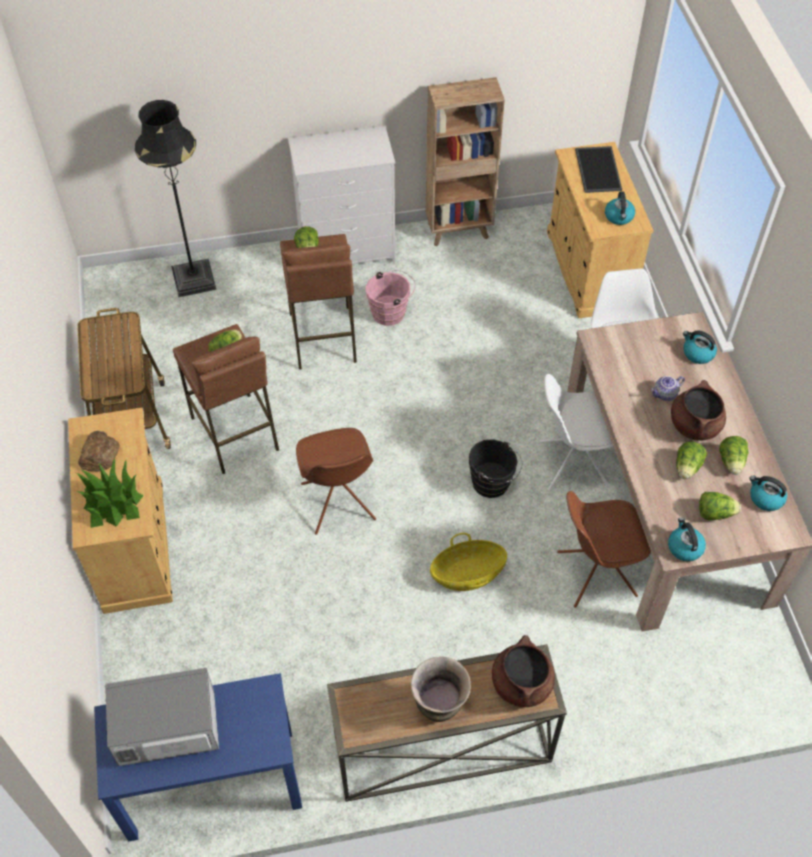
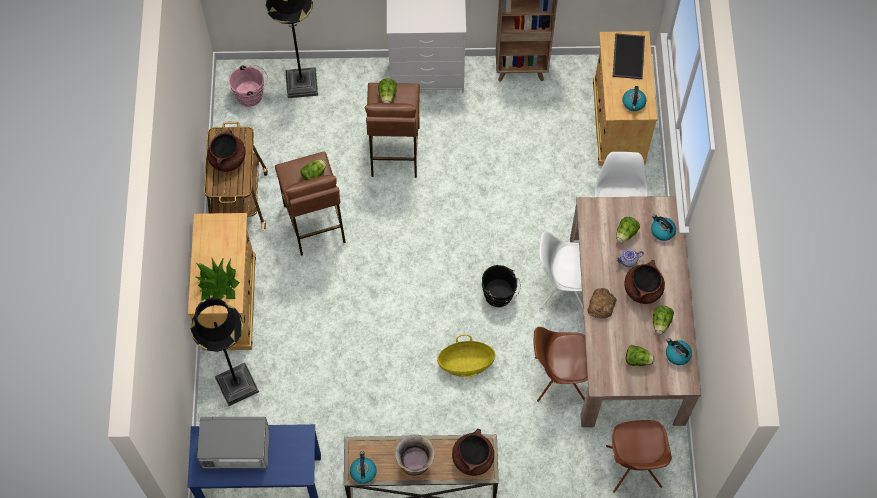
camera: 10 degrees right, 10 degrees up
bread [78,431,120,471] -> bread moved to [587,288,617,319]
brown chair [296,428,376,535] -> brown chair moved to [606,420,672,493]
pink bucket [366,270,416,326] -> pink bucket moved to [229,65,268,107]
kettle [668,517,706,561] -> kettle moved to [350,451,377,484]
lettuce [676,442,707,479] -> lettuce moved to [616,217,640,243]
none -> black floor lamp [190,298,259,406]
none -> brown cooking pot [207,129,246,172]

